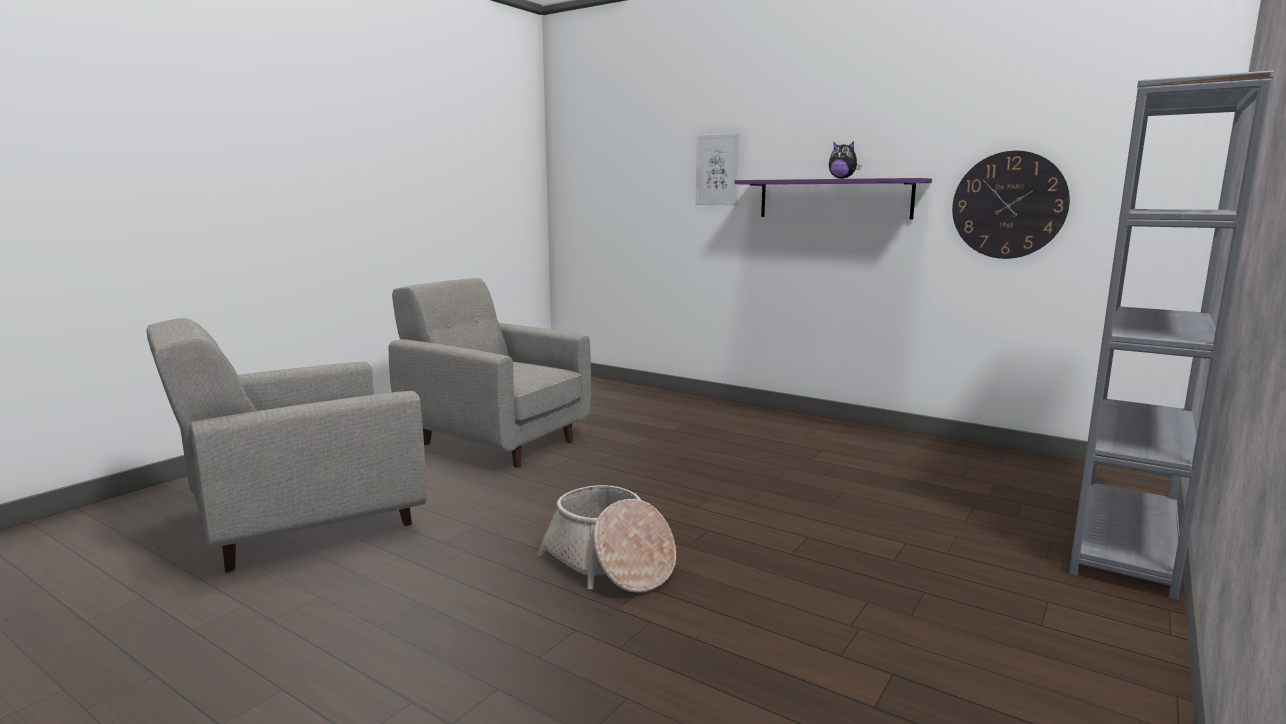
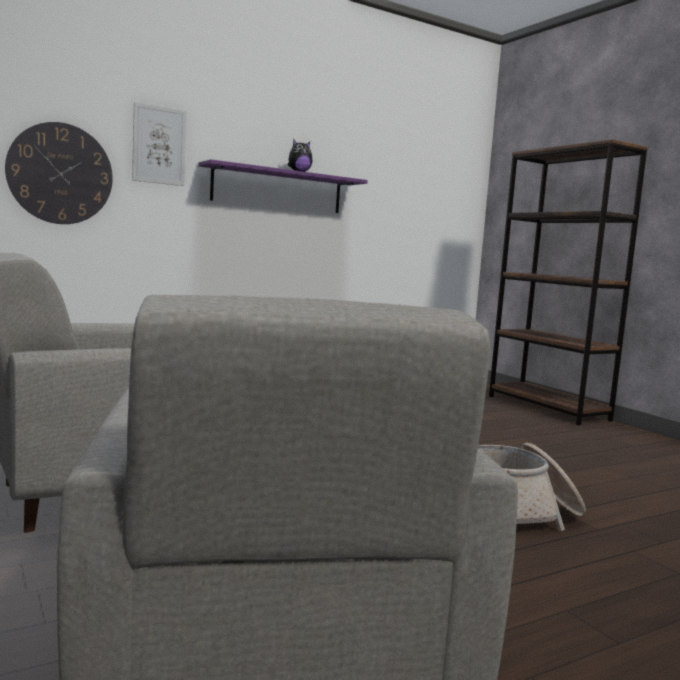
camera: 65 degrees left, 5 degrees down
wall clock [952,151,1070,259] -> wall clock moved to [5,122,113,224]
grey bookcase [1069,70,1274,601] -> brown bookcase [489,139,648,425]

